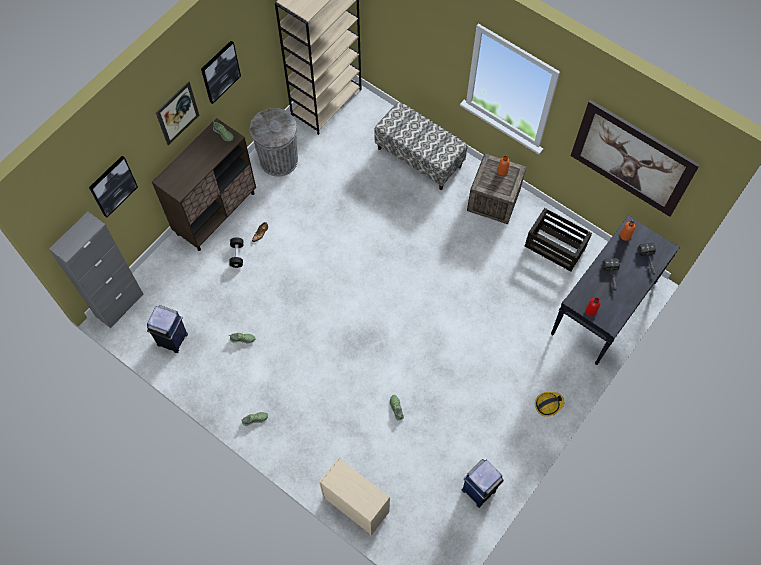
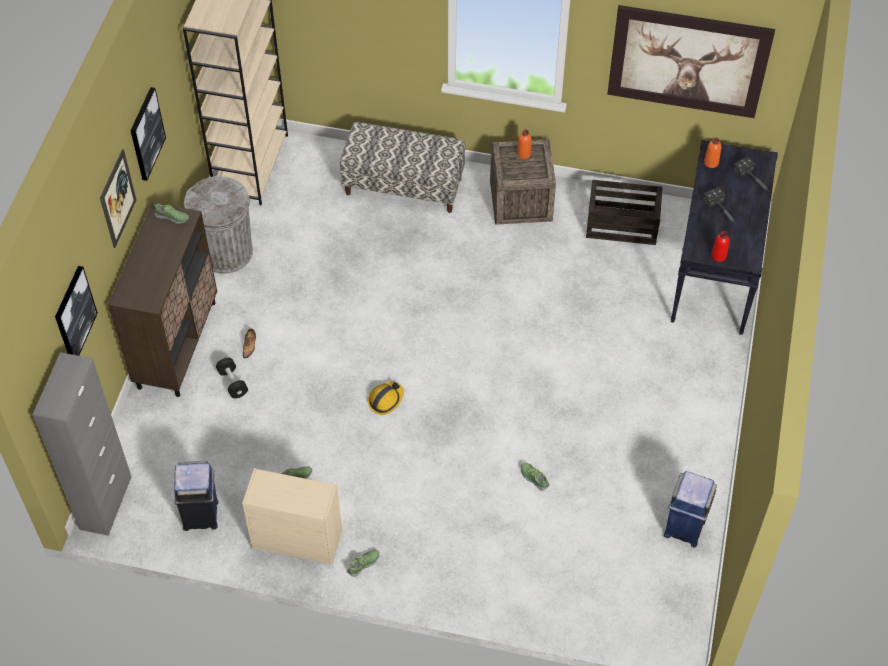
camera: 25 degrees left, 10 degrees down
beige dresser [319,457,390,536] -> beige dresser moved to [242,468,342,565]
hard hat [535,392,565,417] -> hard hat moved to [368,381,404,415]

